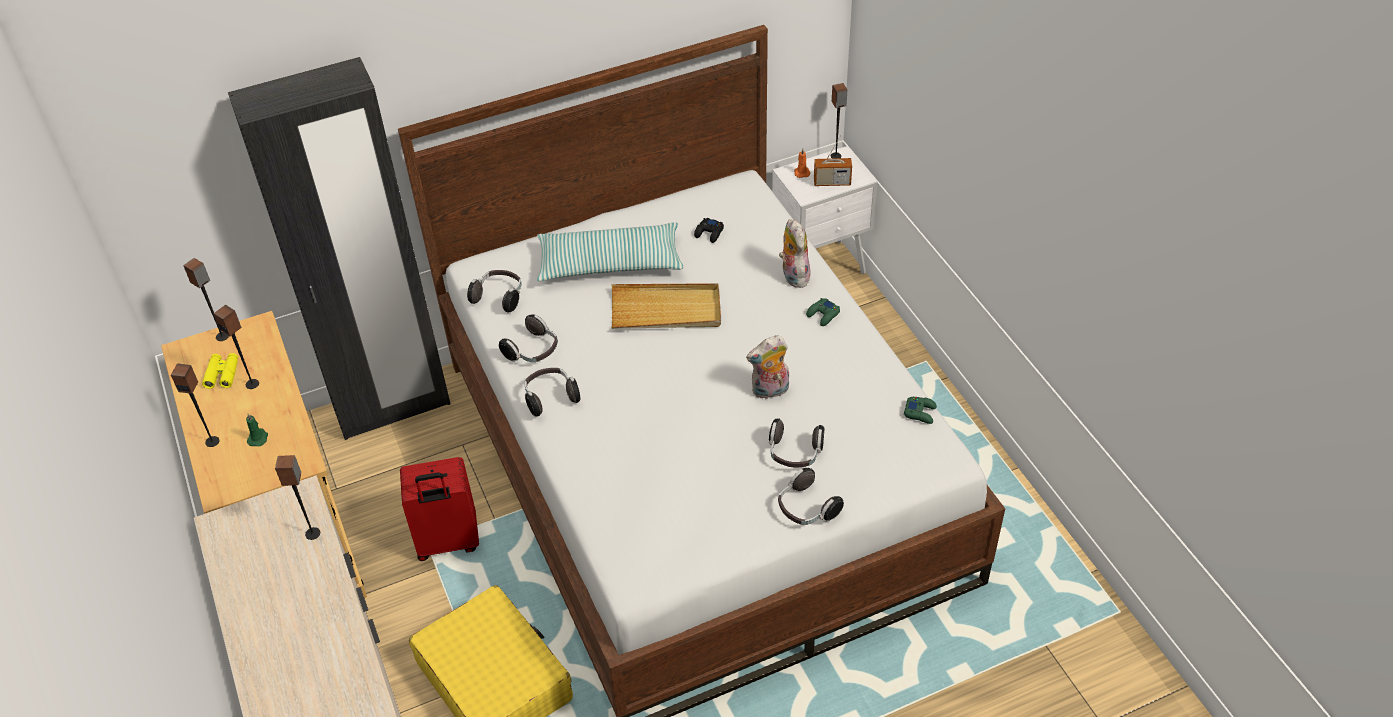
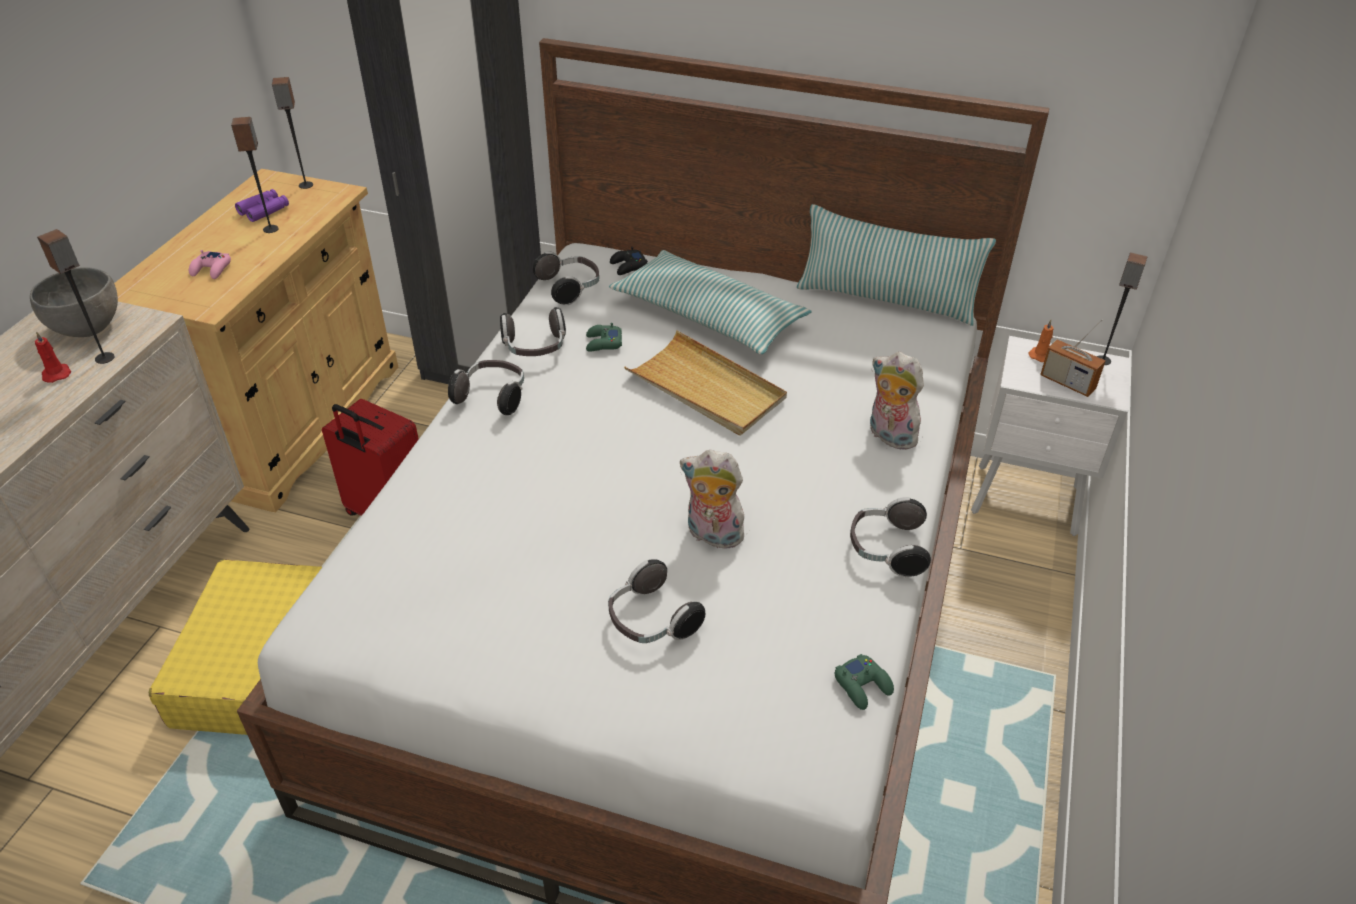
camera: 40 degrees right, 5 degrees down
speaker [171,363,220,447] -> none
yellow binoculars [202,353,238,389] -> purple binoculars [235,189,289,222]
green candle [246,414,268,446] -> pink game controller [189,250,231,279]
black game controller [694,218,724,243] -> black game controller moved to [610,247,648,275]
headphones [778,468,844,525] -> headphones moved to [850,497,931,577]
plush toy [779,219,812,288] -> plush toy turned 75 degrees counterclockwise [870,352,924,450]
green game controller [806,298,840,326] -> green game controller moved to [586,323,622,352]
none -> grey bowl [30,267,118,337]
none -> red candle [35,331,71,383]
none -> pillow [797,204,996,326]

